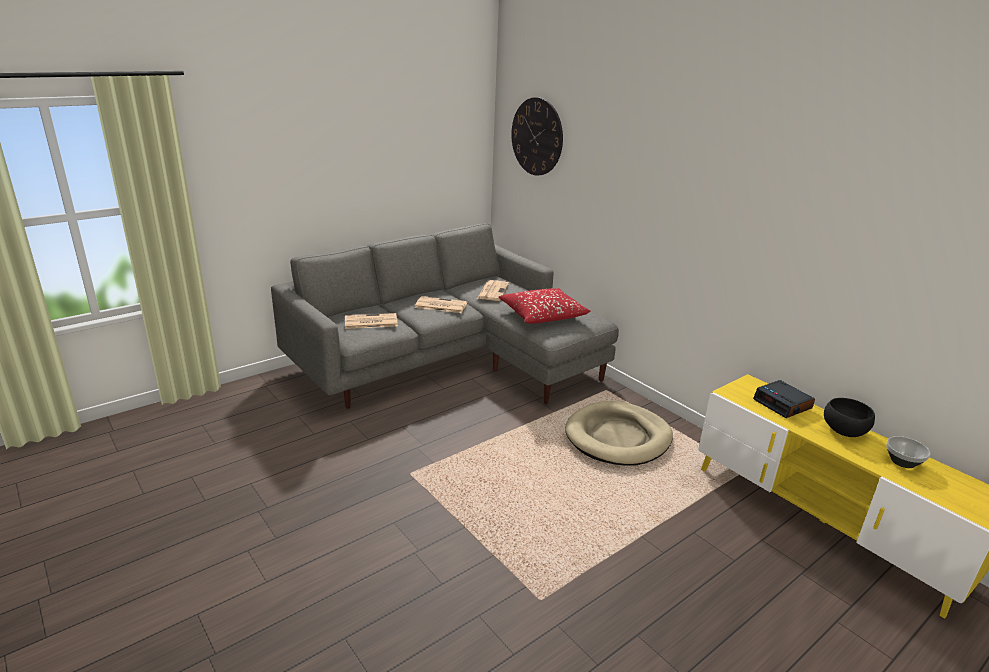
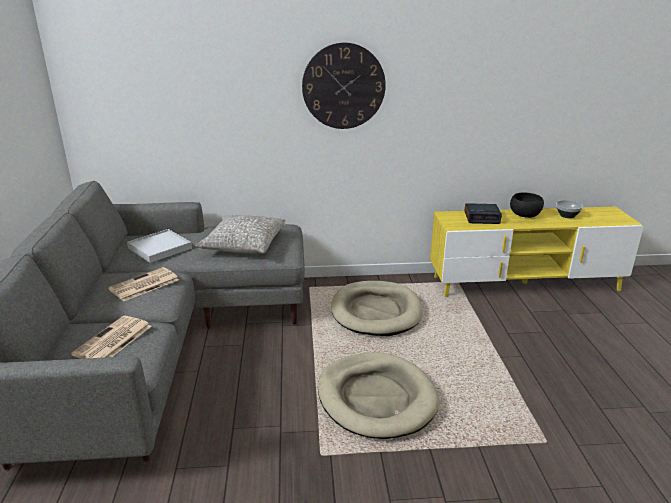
camera: 55 degrees left, 0 degrees up
newspaper [477,280,509,301] -> white tray [127,229,192,263]
red pillow [499,288,591,324] -> grey pillow [196,215,285,254]
wall clock [511,97,563,175] -> wall clock moved to [302,43,386,129]
none -> beige dog bed [318,352,439,439]

